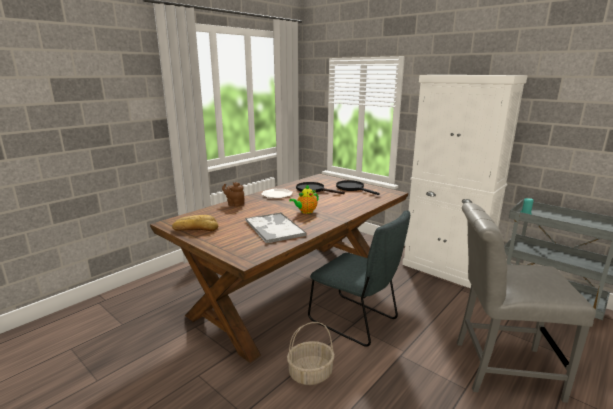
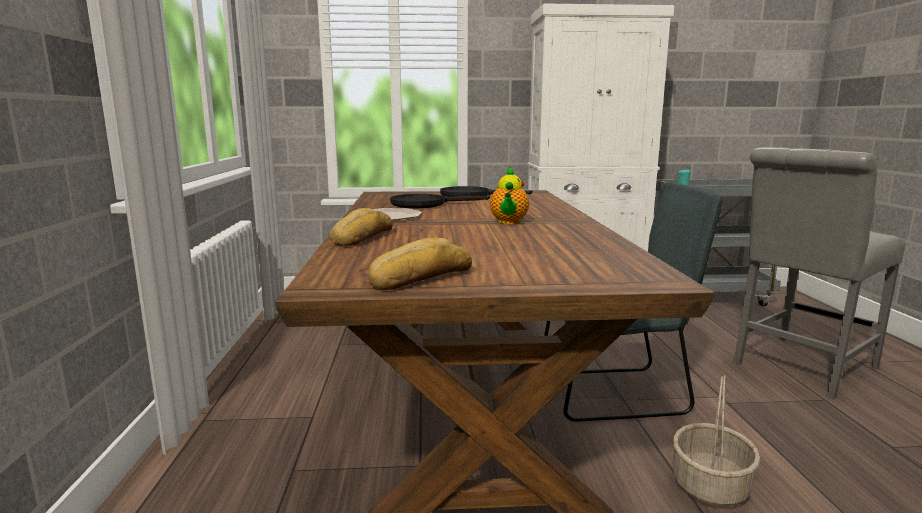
camera: 45 degrees left, 5 degrees down
brown teapot [222,182,245,207] -> bread [330,208,393,246]
tray [245,212,307,243] -> none

